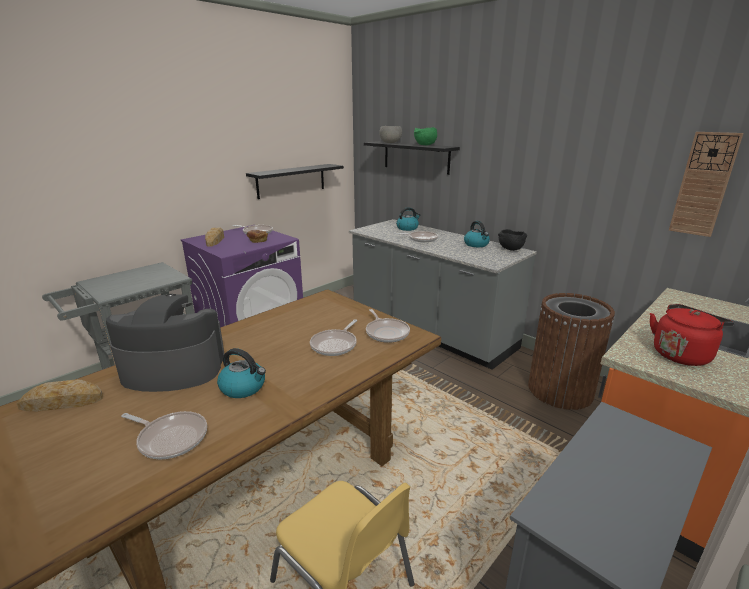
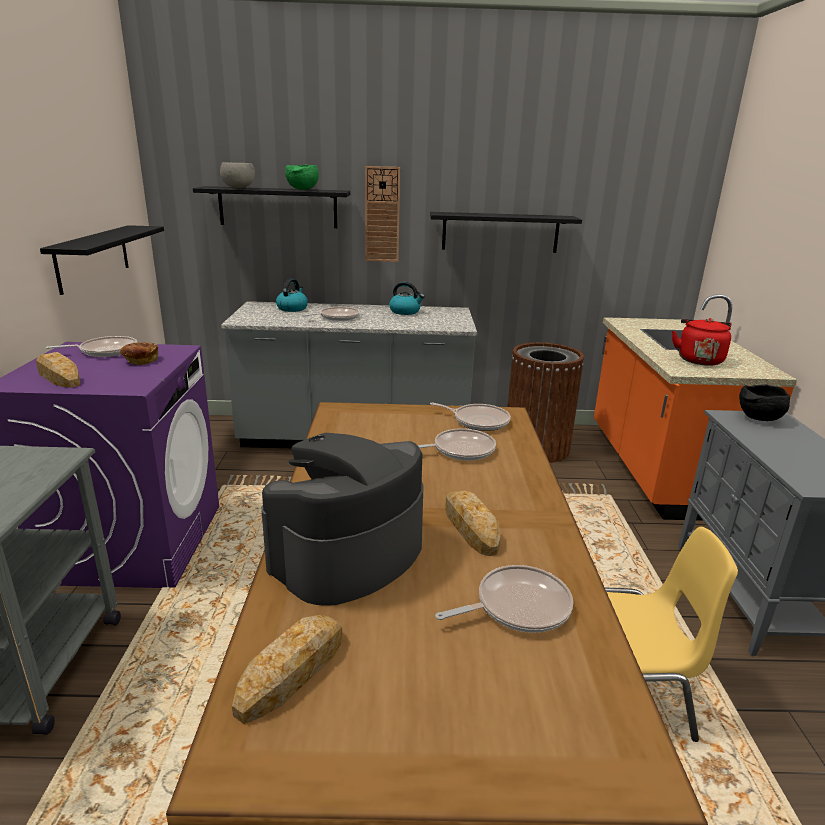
camera: 45 degrees left, 0 degrees up
kettle [217,348,266,398] -> bread [445,491,500,556]
frying pan [310,319,357,356] -> frying pan turned 90 degrees counterclockwise [418,428,496,461]
black bowl [498,229,527,251] -> black bowl moved to [739,384,790,421]
wall clock [669,132,744,237] -> wall clock moved to [365,166,400,262]
none -> black shelf [430,212,582,253]

